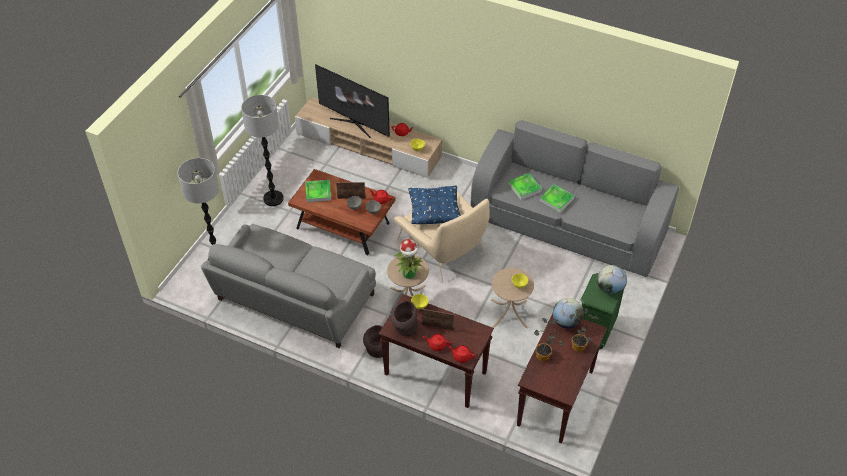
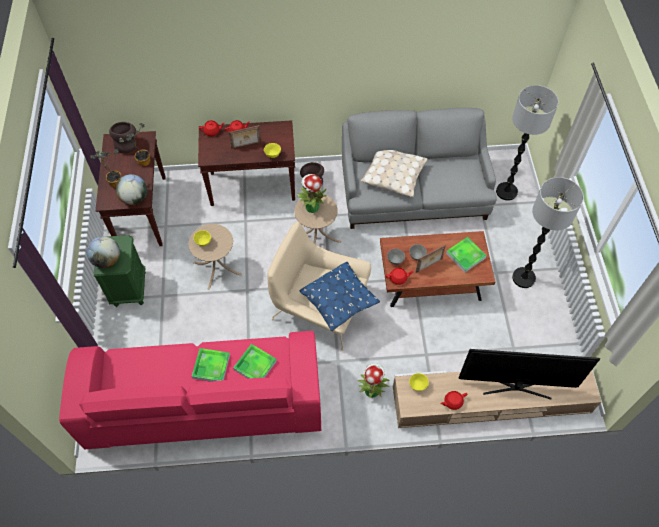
camera: 150 degrees right, 10 degrees up
brown vase [390,301,418,336] -> brown vase moved to [109,122,137,154]
grey sofa [470,120,679,277] -> pink sofa [59,331,321,449]
none -> potted plant [357,363,390,398]
none -> beige pillow [361,150,427,197]

